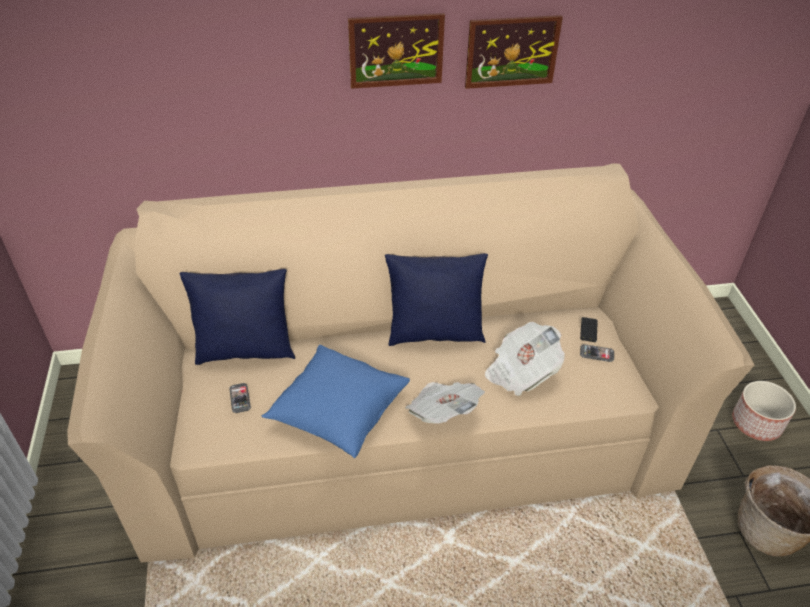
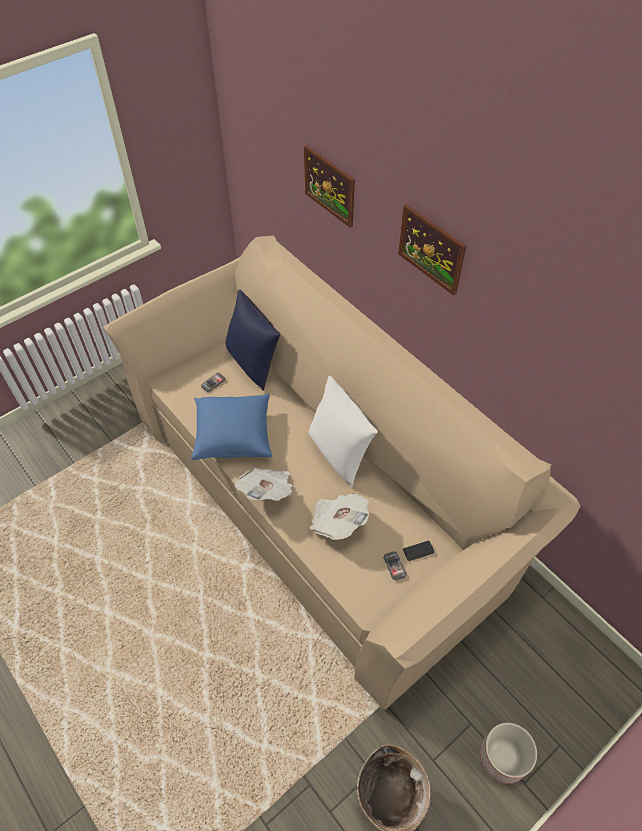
camera: 60 degrees right, 10 degrees up
blue pillow [385,253,488,346] -> white pillow [308,376,378,487]
picture [465,15,563,89] -> picture moved to [304,145,355,228]

